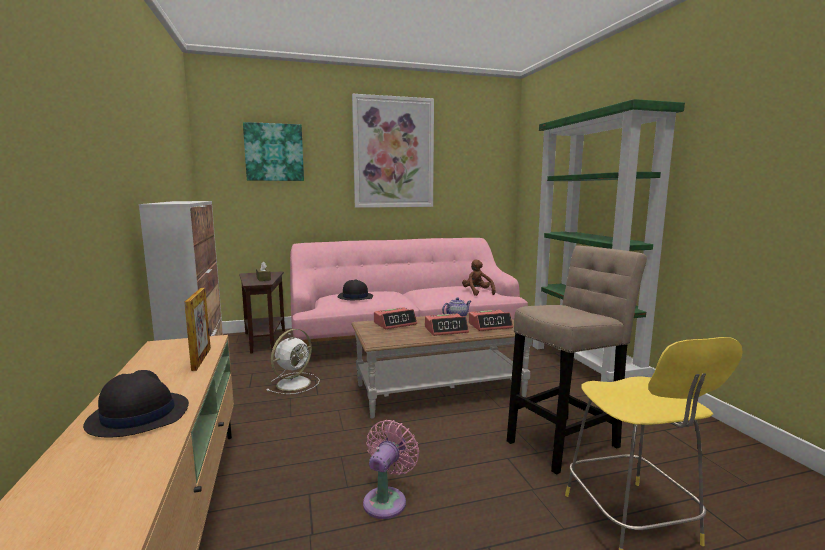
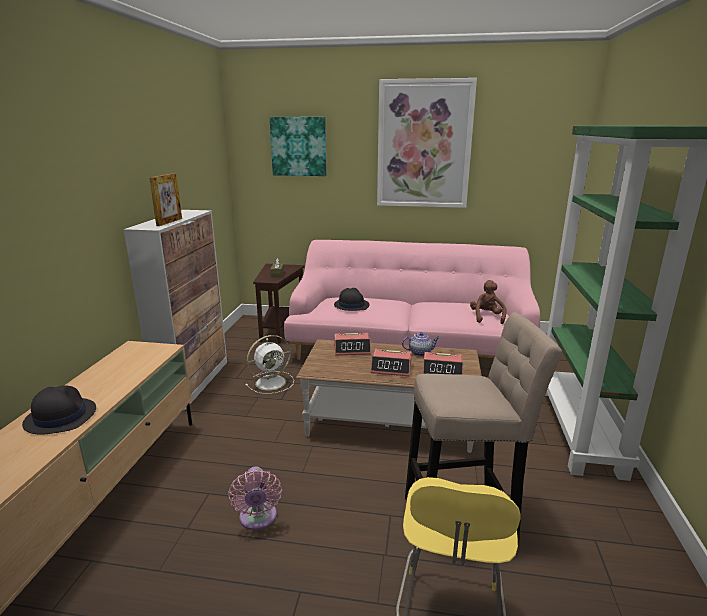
camera: 25 degrees right, 10 degrees up
picture frame [184,288,211,371] -> picture frame moved to [149,173,182,226]
pink fan [363,420,419,519] -> pink fan turned 120 degrees clockwise [228,466,282,530]

